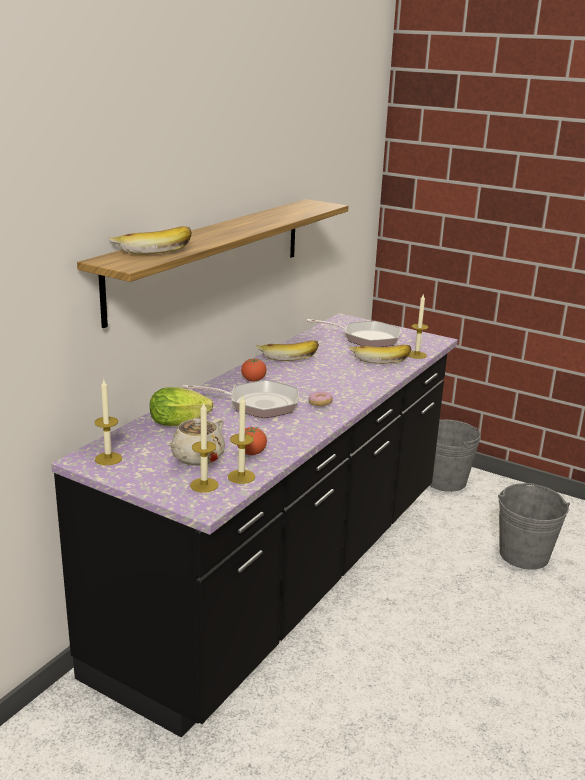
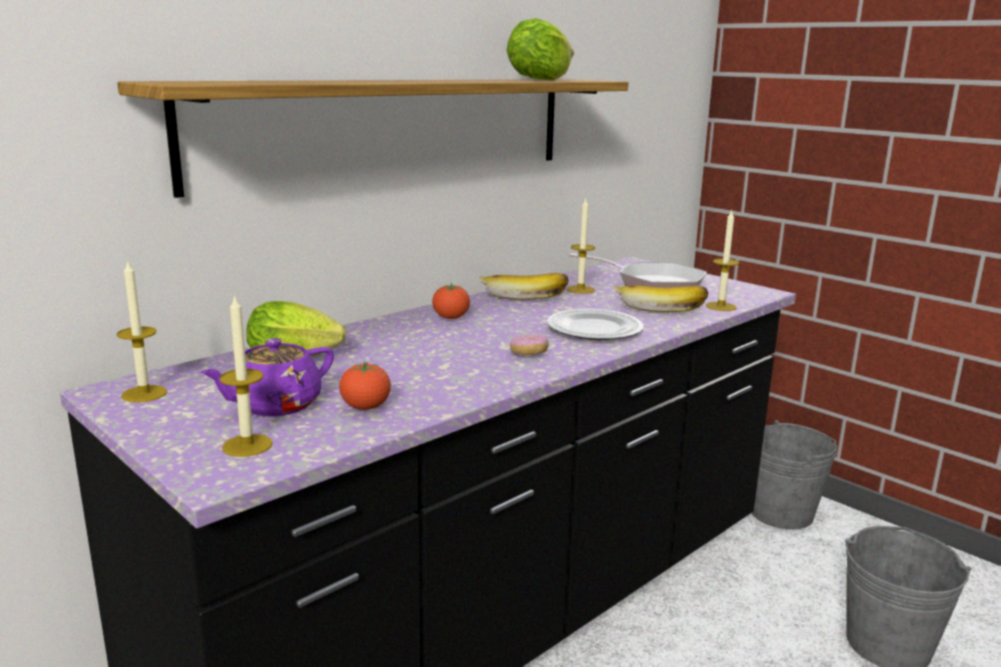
camera: 15 degrees right, 5 degrees down
banana [110,226,192,255] -> none
beige teapot [167,418,225,466] -> purple teapot [201,338,334,417]
frying pan [182,380,299,418] -> none
candle [228,395,255,484] -> candle moved to [567,198,595,294]
none -> lettuce [506,18,574,81]
none -> plate [546,309,644,340]

